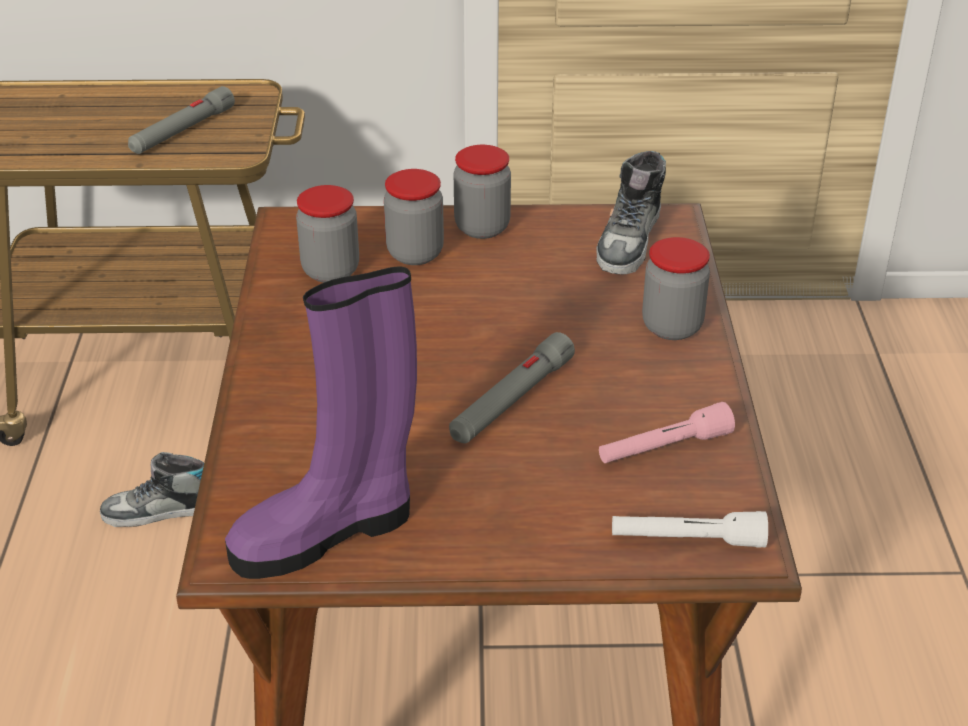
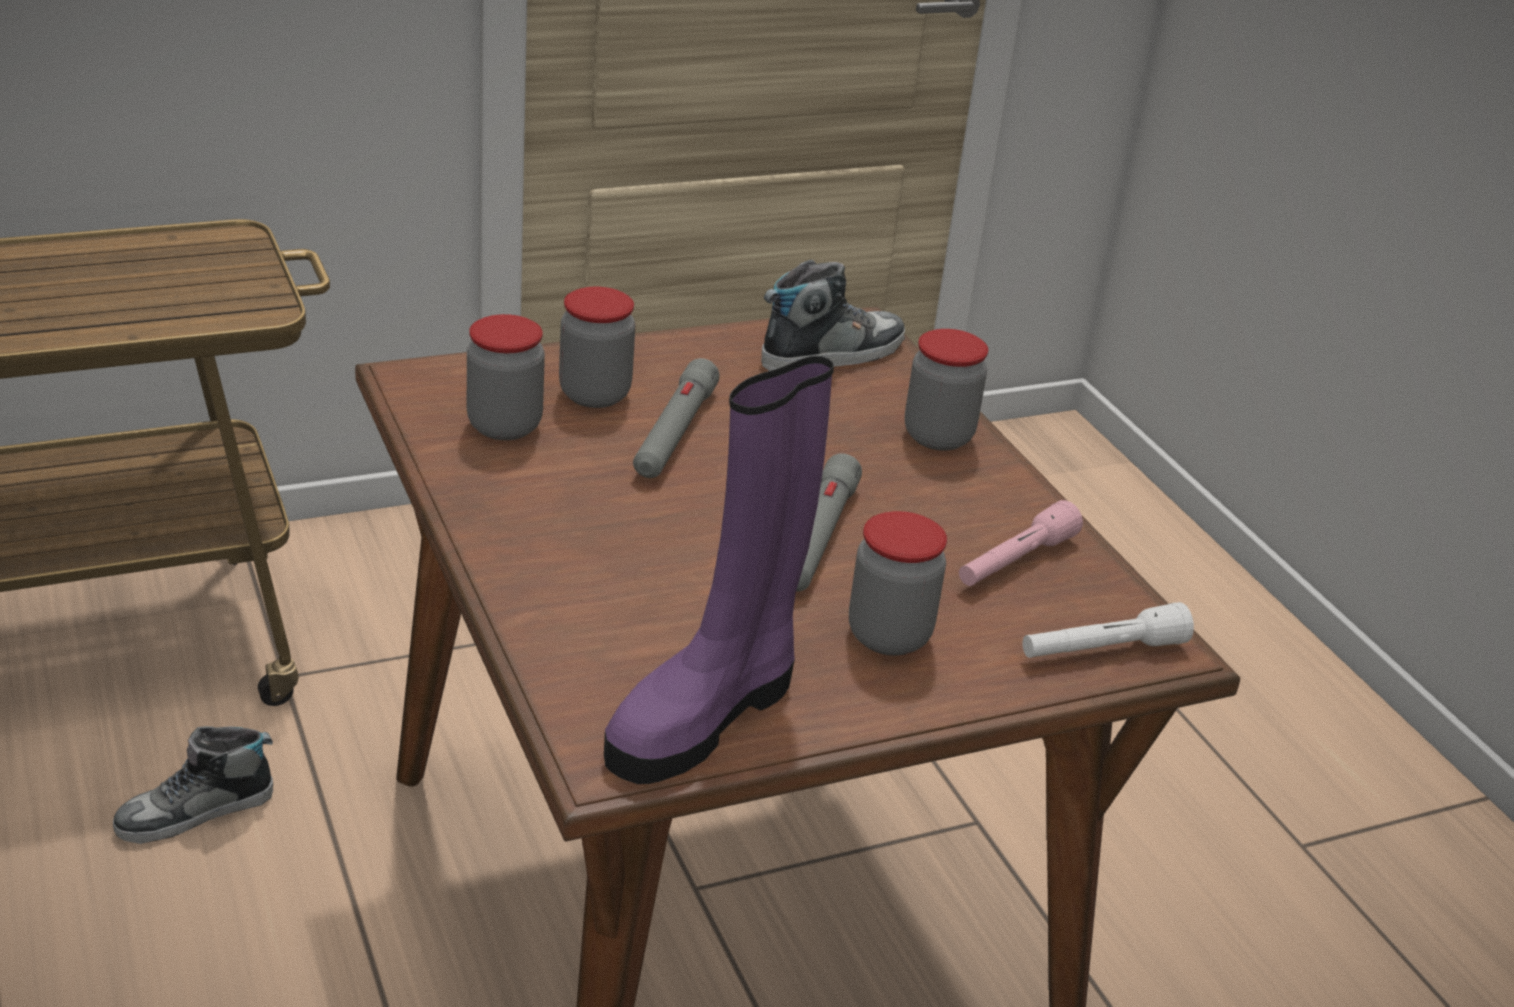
camera: 25 degrees left, 5 degrees down
grey flashlight [128,86,235,154] -> grey flashlight moved to [633,358,720,478]
jar [454,145,511,239] -> jar moved to [849,511,947,656]
shoe [596,151,666,275] -> shoe turned 120 degrees counterclockwise [761,260,905,371]

